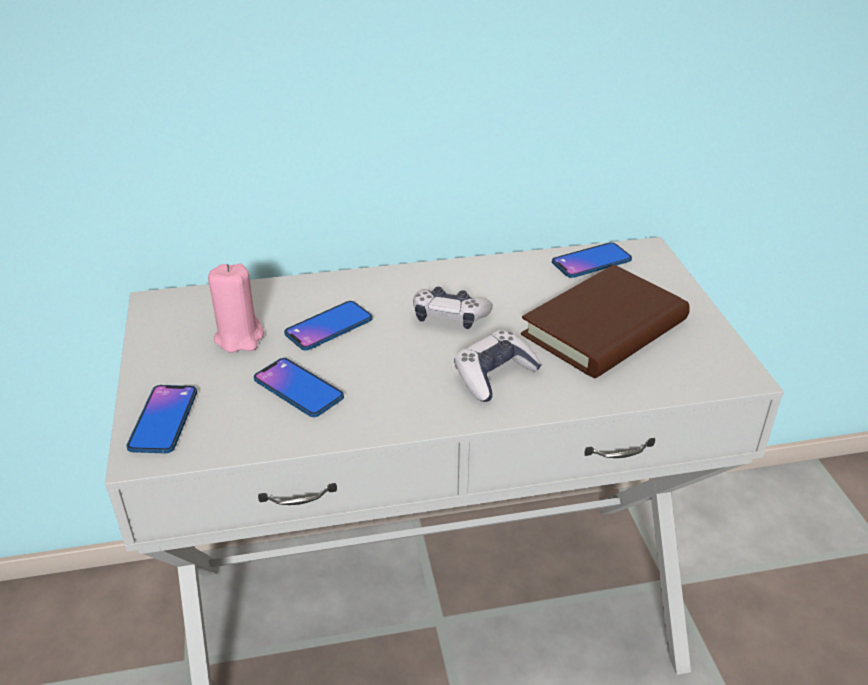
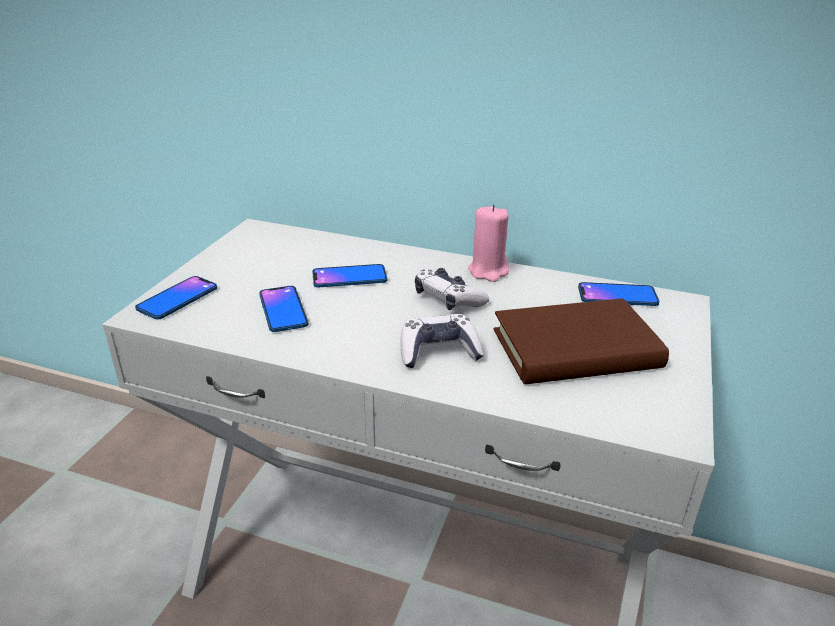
camera: 30 degrees right, 5 degrees down
pink candle [208,263,264,353] -> pink candle moved to [468,205,509,282]

